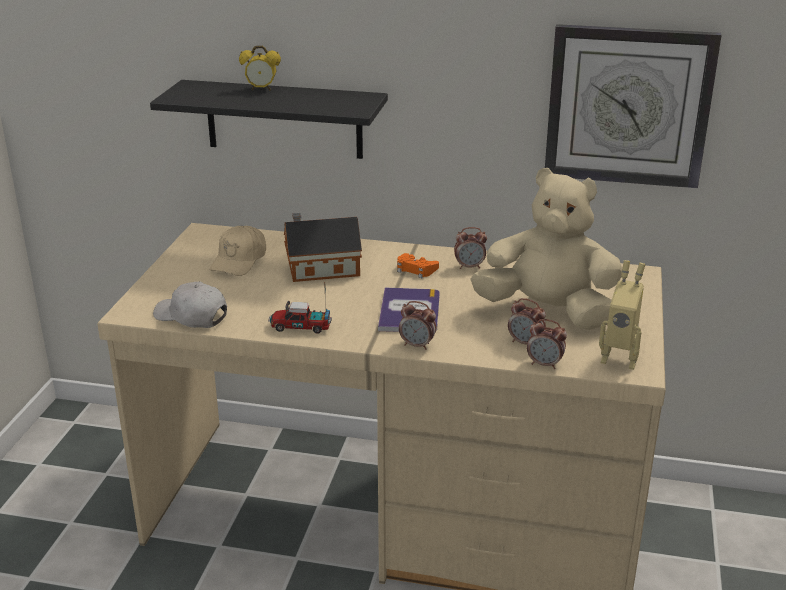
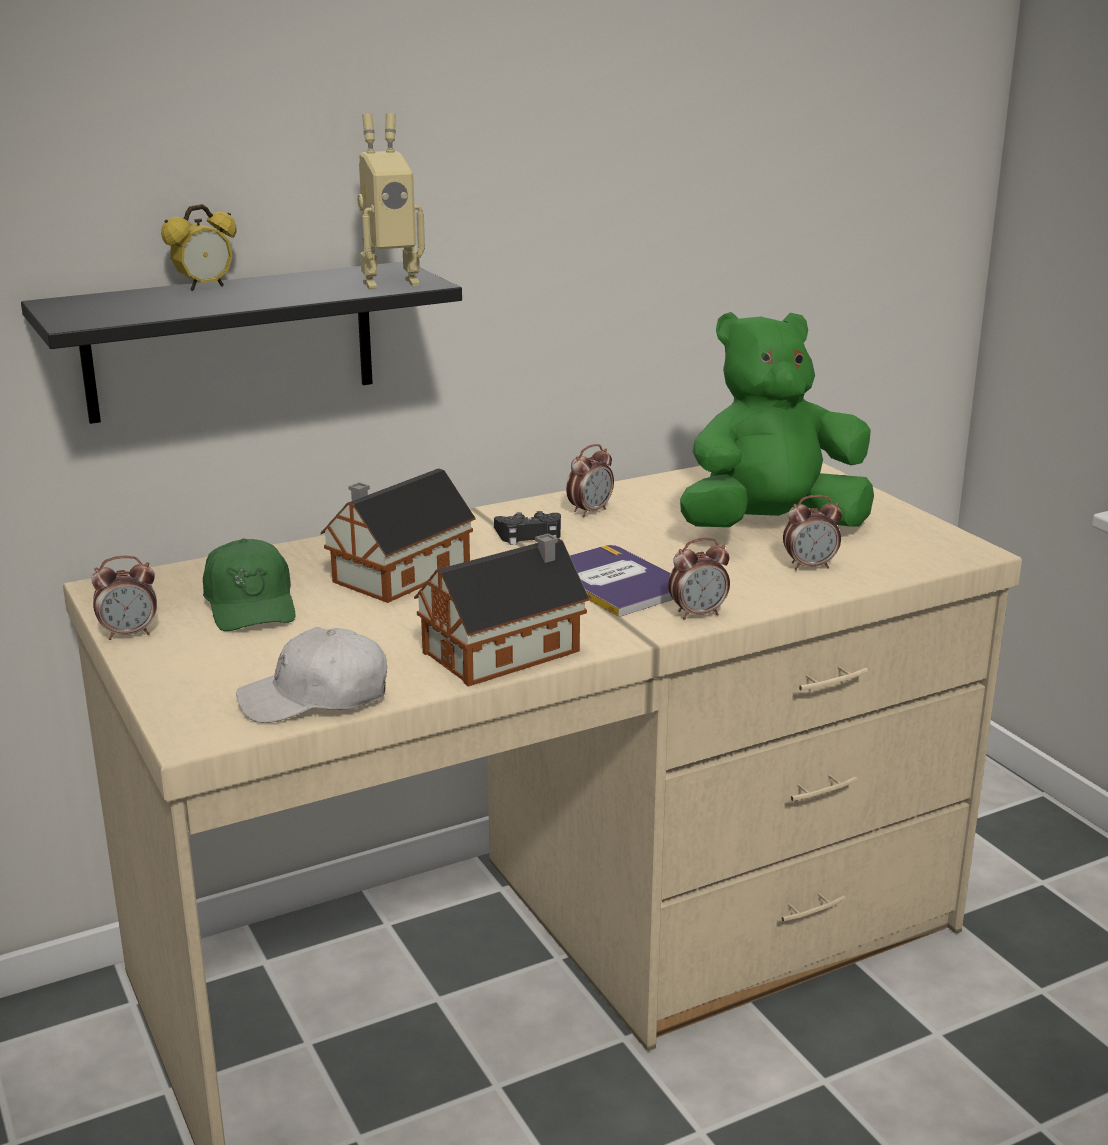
camera: 40 degrees left, 5 degrees down
beige cap [209,226,266,276] -> green cap [203,538,295,631]
toy truck [268,282,332,334] -> toy house [414,533,589,686]
orange game controller [397,253,439,278] -> black game controller [494,511,561,545]
beige plush toy [470,168,622,330] -> green plush toy [680,312,874,527]
alarm clock [527,319,567,369] -> alarm clock moved to [91,556,157,640]
wall clock [545,24,722,188] -> none
toy robot [599,260,646,370] -> toy robot moved to [358,113,425,289]

